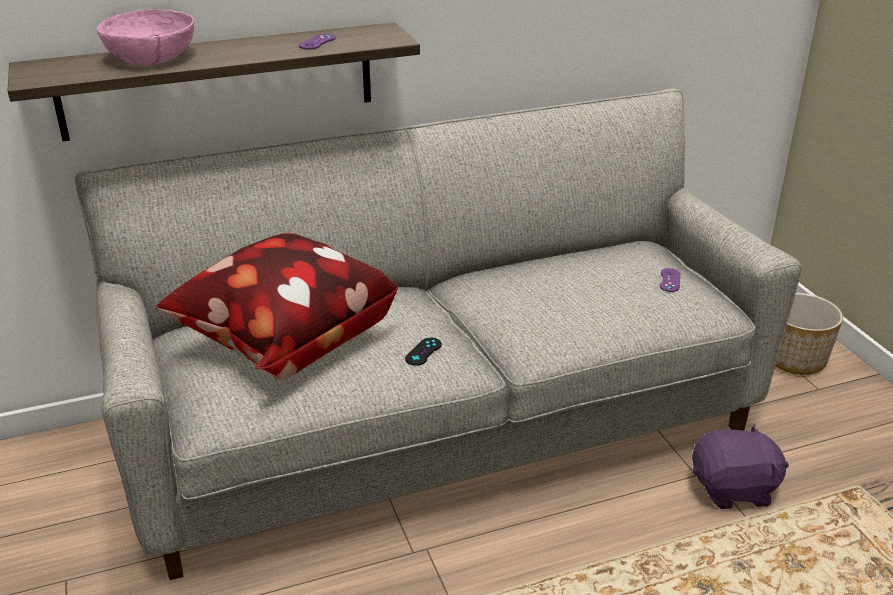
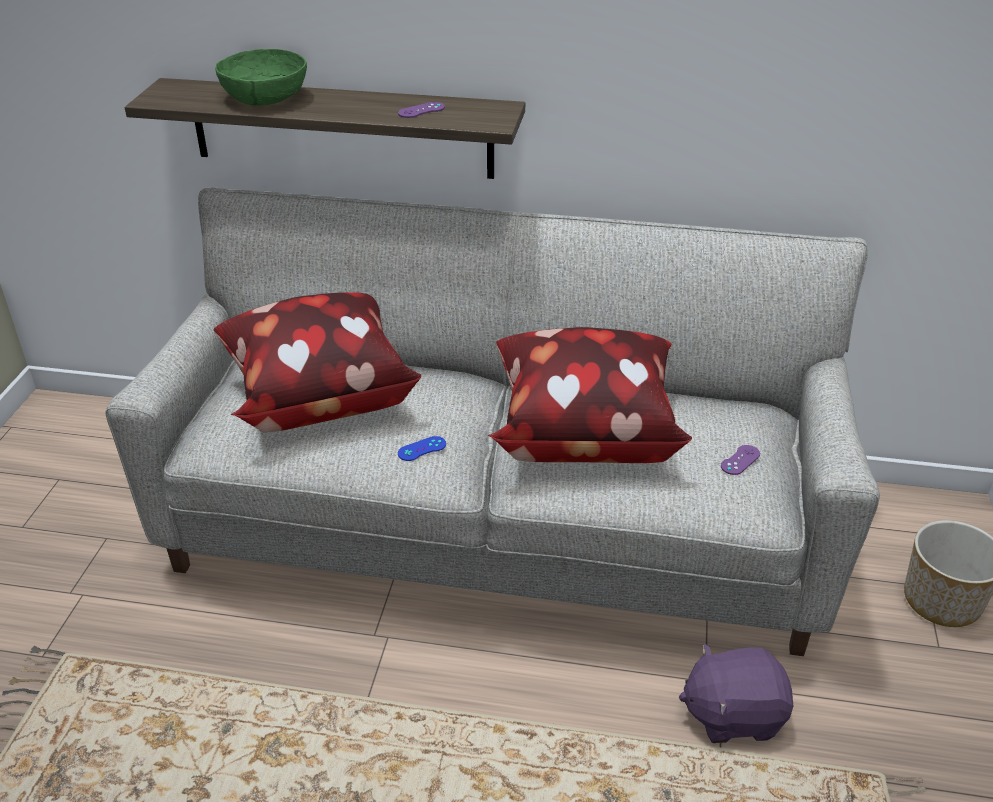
camera: 30 degrees right, 5 degrees up
pink bowl [97,10,194,65] -> green bowl [215,49,307,106]
black game controller [405,338,442,366] -> blue game controller [398,436,446,461]
purple plush toy [692,423,789,509] -> purple plush toy turned 150 degrees clockwise [679,643,793,743]
none -> pillow [488,327,692,463]

